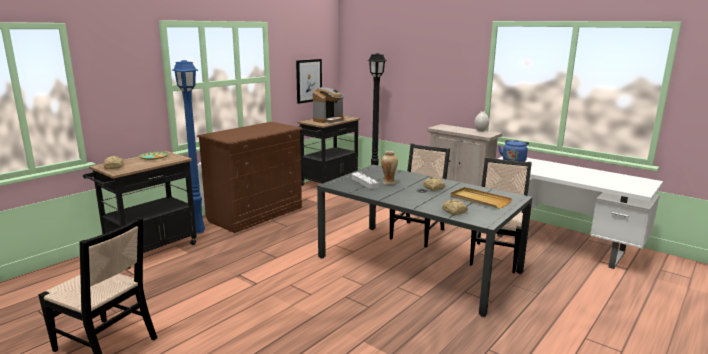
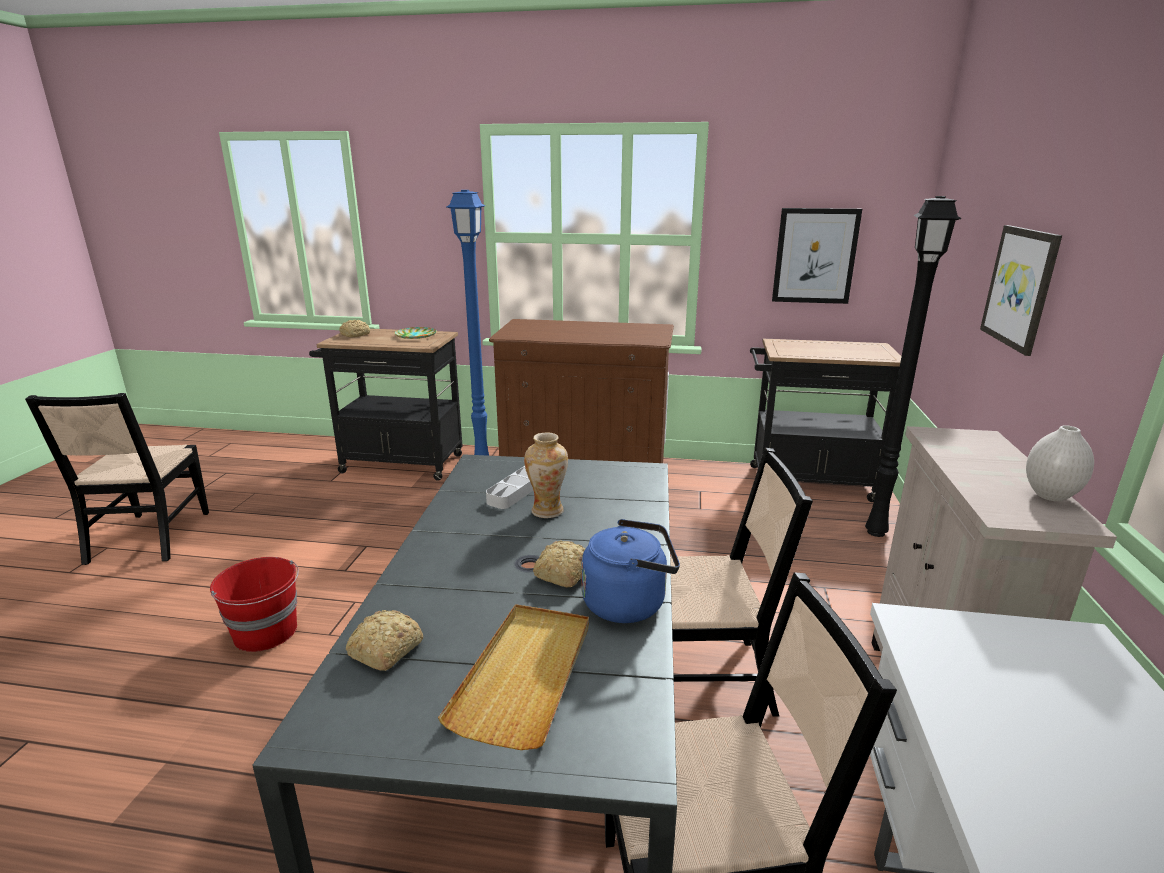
camera: 60 degrees right, 5 degrees up
coffee machine [313,87,344,123] -> none
blue kettle [498,140,529,162] -> blue kettle moved to [581,519,680,623]
none -> red bucket [210,557,299,652]
none -> picture [980,225,1062,356]

